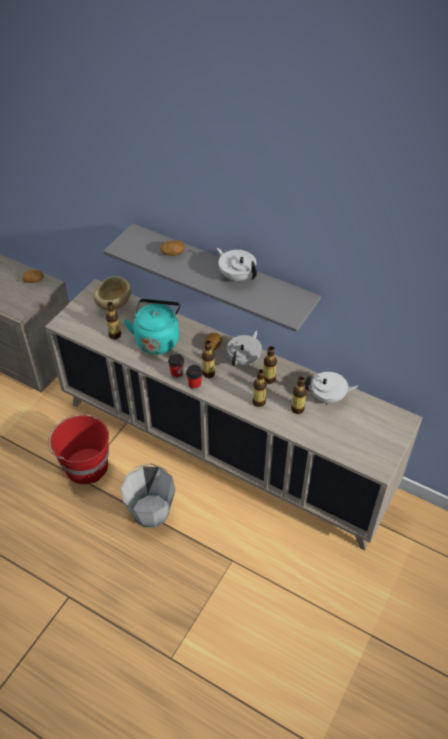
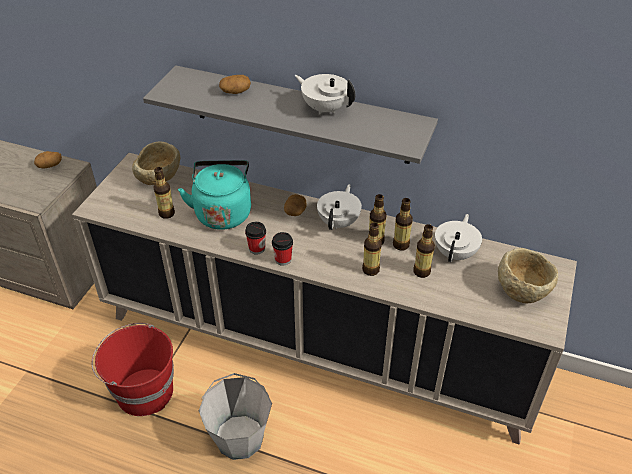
camera: 10 degrees left, 5 degrees down
bottle [202,340,215,378] -> bottle moved to [393,198,413,251]
white teapot [304,372,359,405] -> white teapot turned 60 degrees counterclockwise [435,214,482,262]
none -> beige bowl [498,248,558,303]

